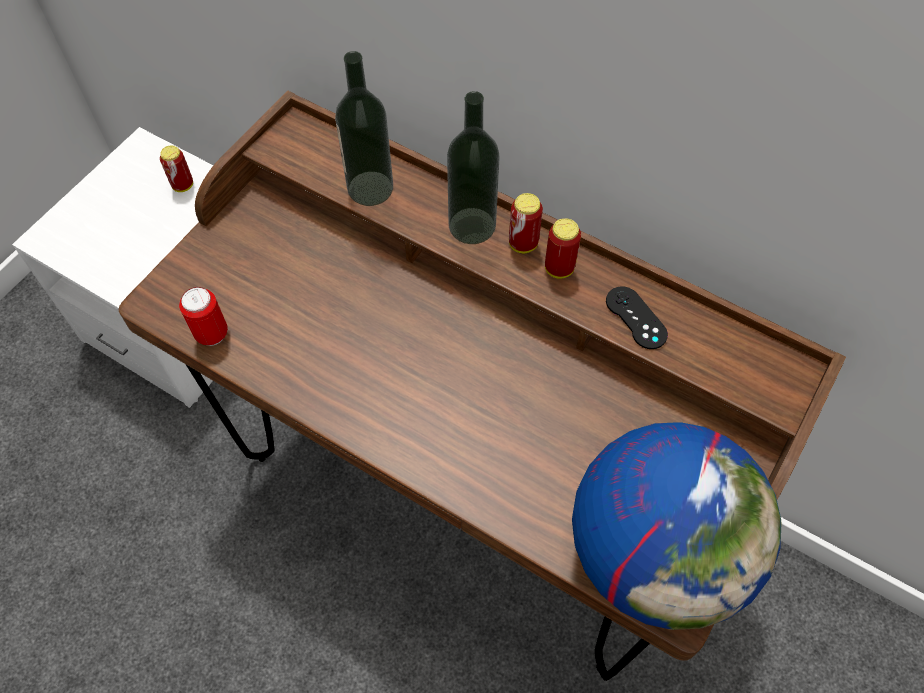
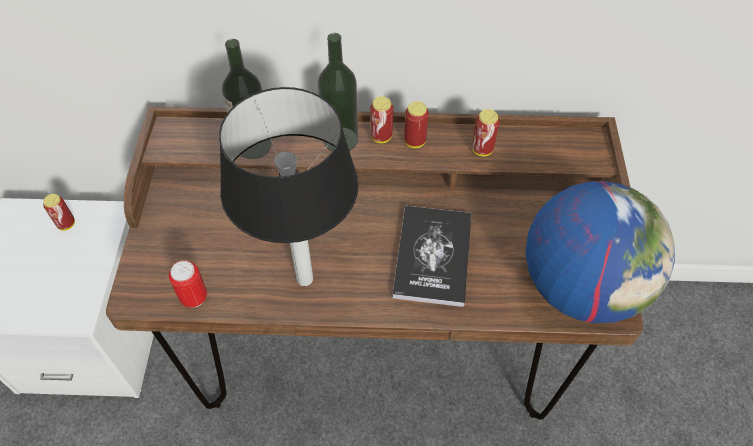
camera: 30 degrees left, 5 degrees down
black game controller [606,286,668,349] -> can [472,109,500,156]
none -> table lamp [219,87,359,286]
none -> book [392,206,471,307]

